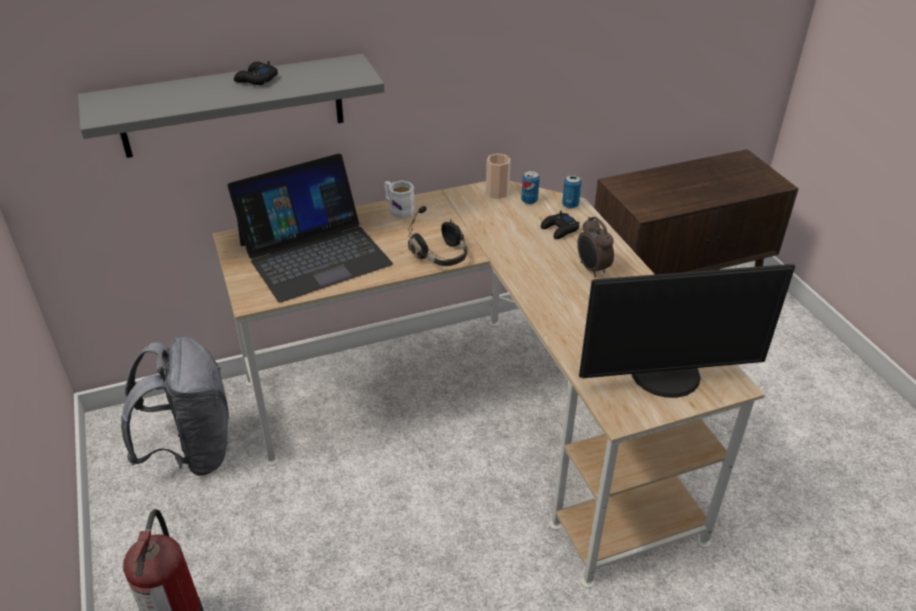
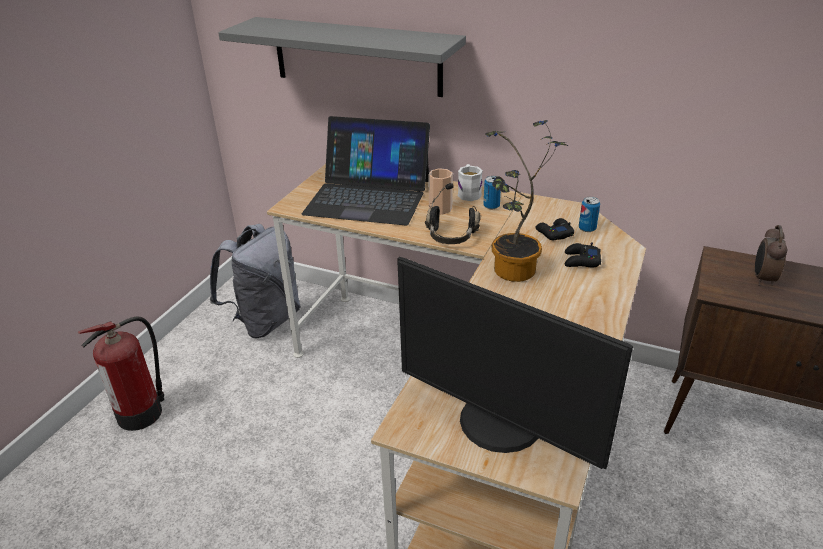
camera: 45 degrees right, 5 degrees down
black game controller [234,61,278,85] -> black game controller moved to [535,218,574,240]
cup [486,153,511,199] -> cup moved to [429,168,453,215]
can [562,175,581,209] -> can moved to [483,176,501,209]
alarm clock [577,216,614,277] -> alarm clock moved to [755,225,787,286]
none -> potted plant [485,120,568,282]

